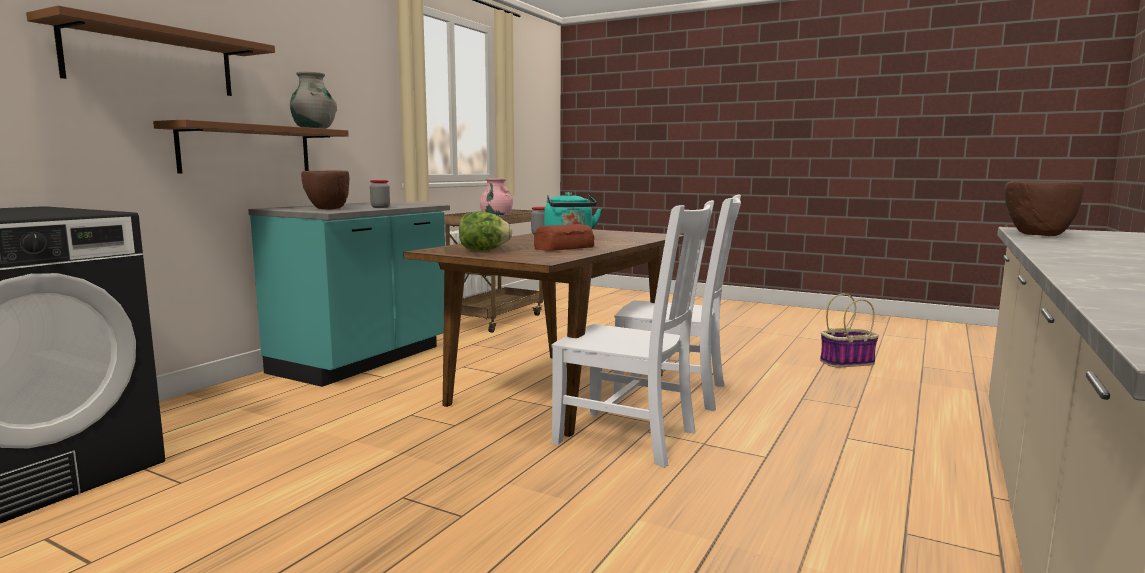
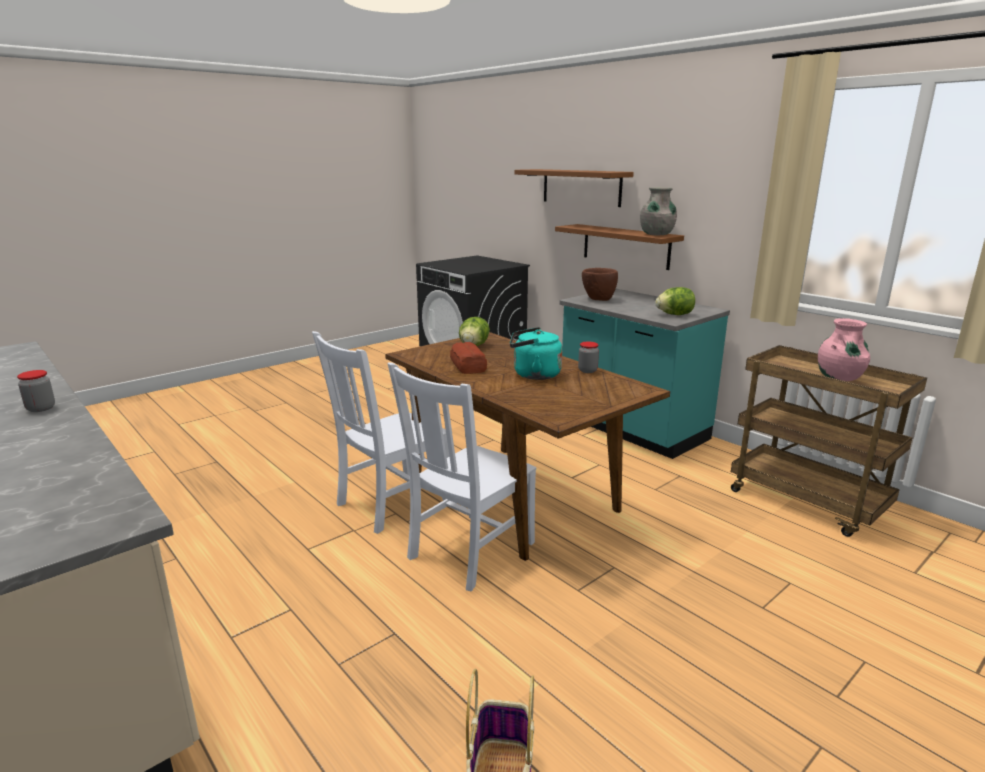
camera: 110 degrees right, 10 degrees up
jar [370,180,390,208] -> jar moved to [17,370,55,412]
brown bowl [1004,182,1084,236] -> none
none -> lettuce [655,287,695,315]

